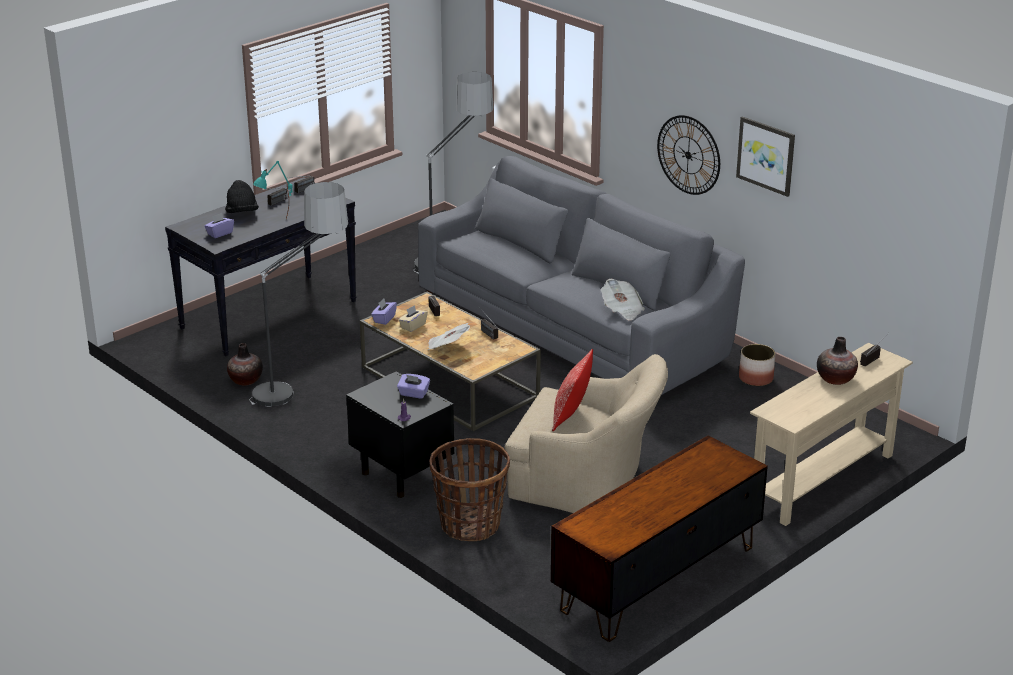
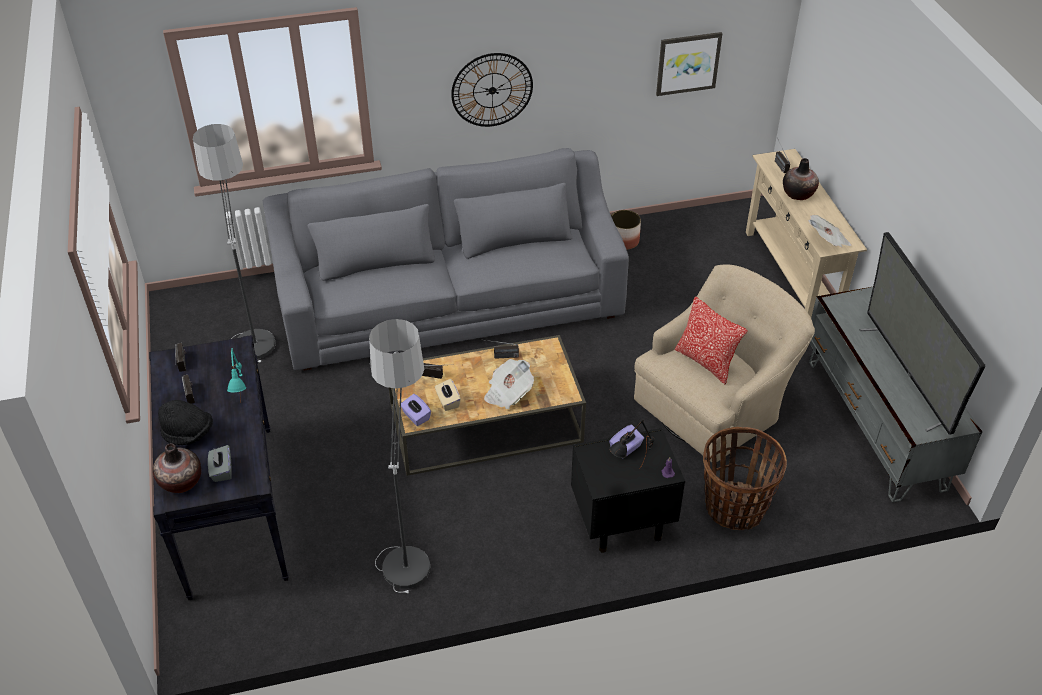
camera: 60 degrees left, 15 degrees up
purple tissue box [204,213,234,238] -> grey tissue box [208,445,232,482]
vase [227,343,263,386] -> vase moved to [153,443,201,493]
brown tv stand [551,435,768,642] -> grey tv stand [809,287,982,502]
newspaper [601,279,645,321] -> newspaper moved to [808,215,852,247]
picture [736,116,795,197] -> picture moved to [656,32,722,96]
none -> black table lamp [609,420,654,468]
none -> television [859,232,985,435]

